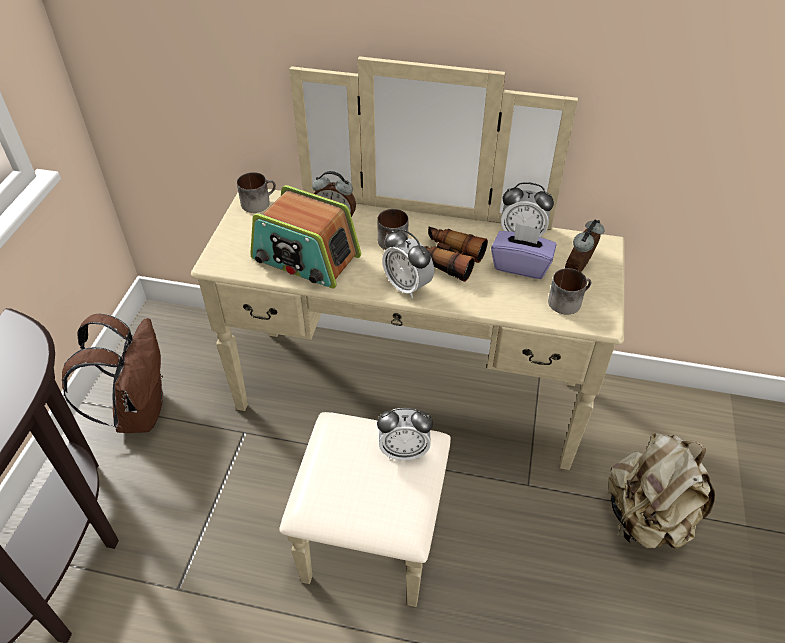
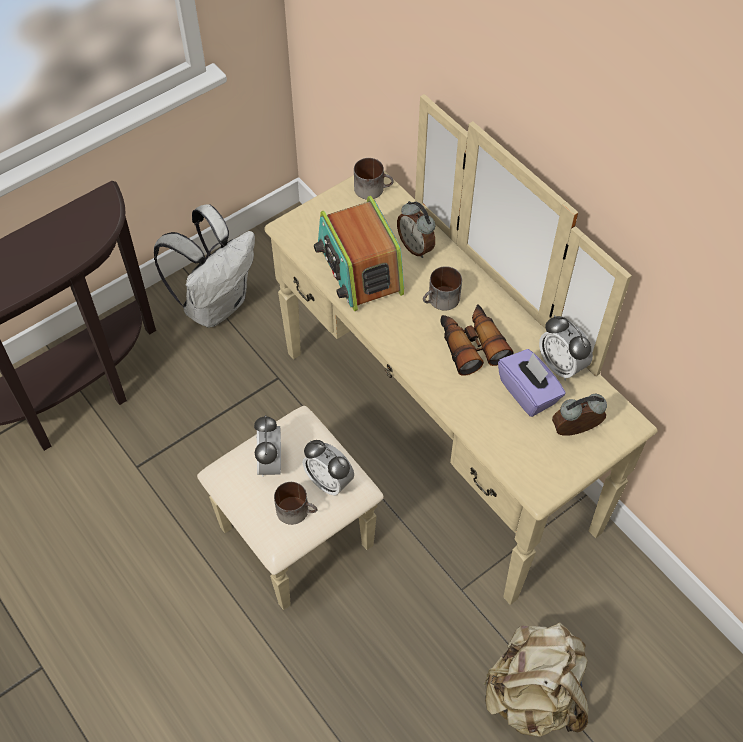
camera: 40 degrees right, 10 degrees up
brown backpack [62,314,163,433] -> white backpack [154,204,255,328]
alarm clock [382,229,434,298] -> alarm clock moved to [254,415,281,477]
mug [548,268,592,315] -> mug moved to [274,482,317,525]

